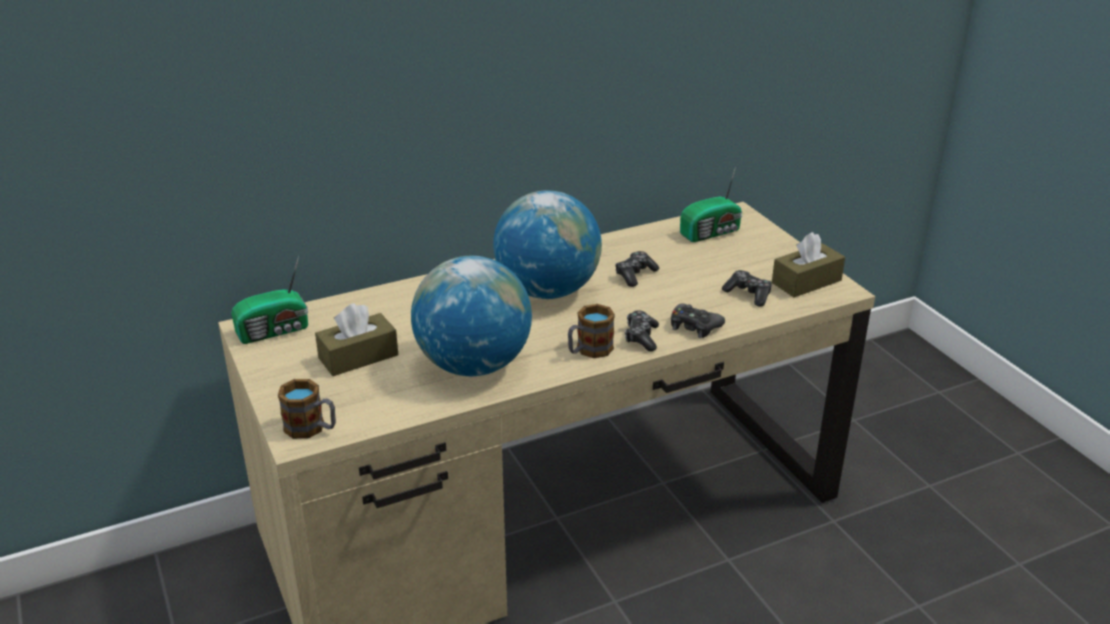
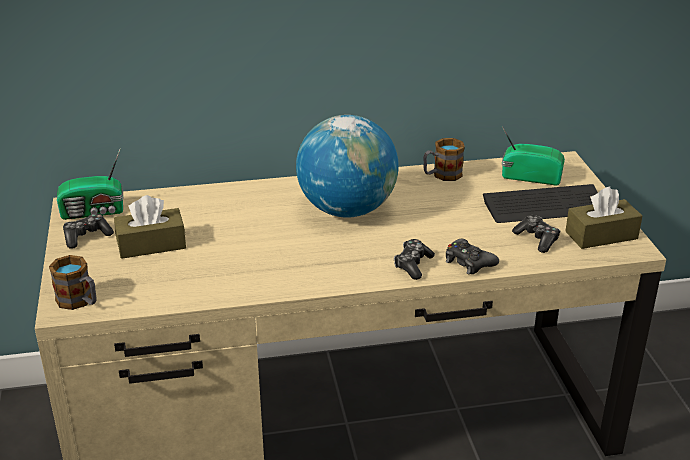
camera: 15 degrees right, 0 degrees up
globe [411,256,532,376] -> none
mug [568,304,615,358] -> mug moved to [423,138,465,181]
game controller [615,251,659,287] -> game controller moved to [63,213,114,249]
radio [680,167,742,242] -> radio turned 150 degrees counterclockwise [502,126,565,186]
none -> keyboard [483,184,598,223]

